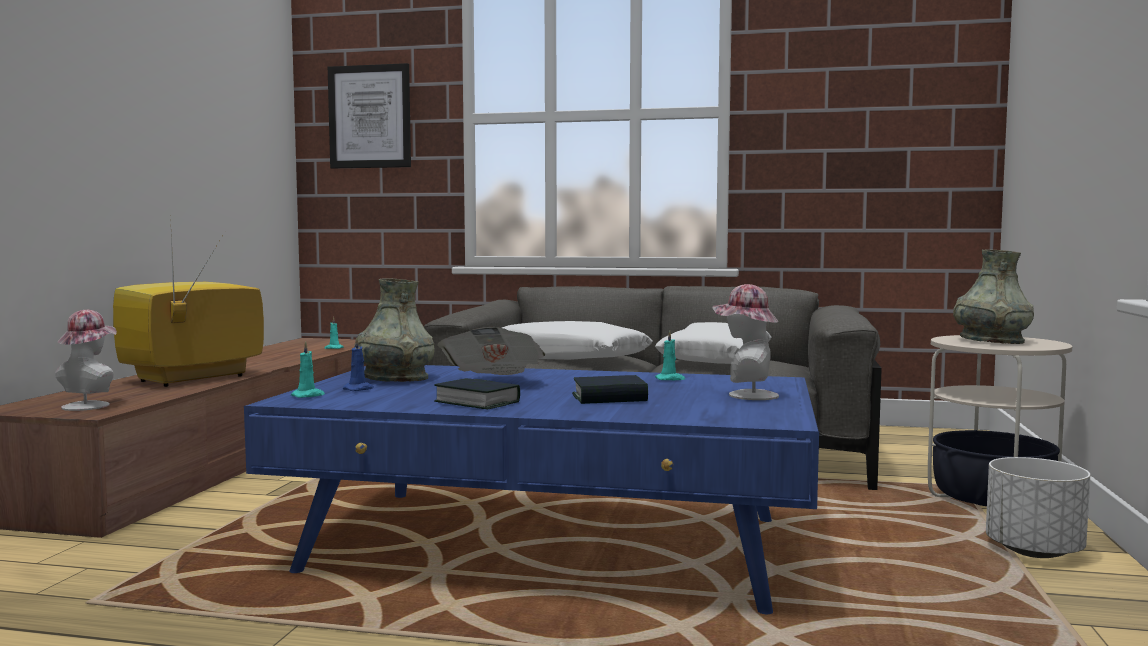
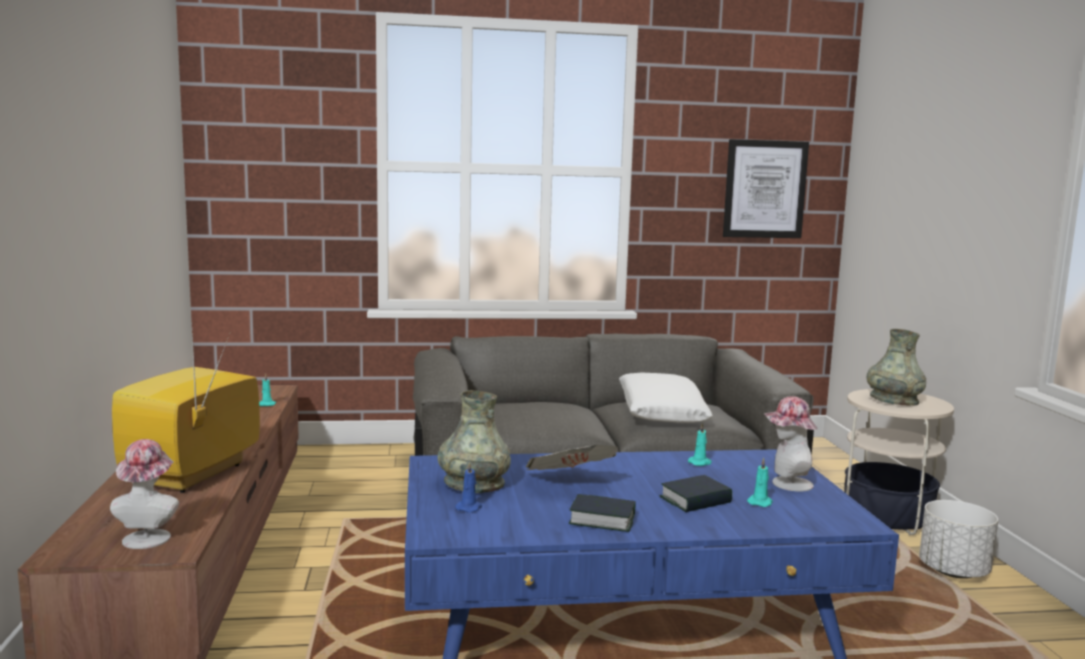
camera: 20 degrees left, 5 degrees up
turquoise candle [291,341,325,398] -> turquoise candle moved to [747,458,772,507]
picture [328,63,411,169] -> picture moved to [723,139,809,238]
white pillow [502,321,653,360] -> none

